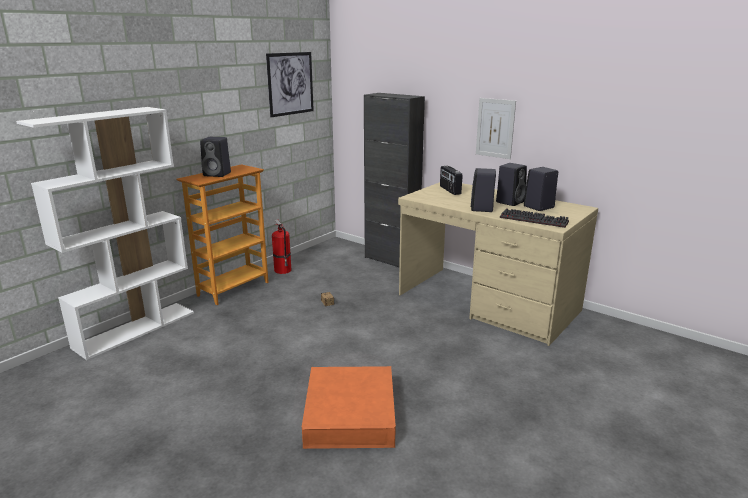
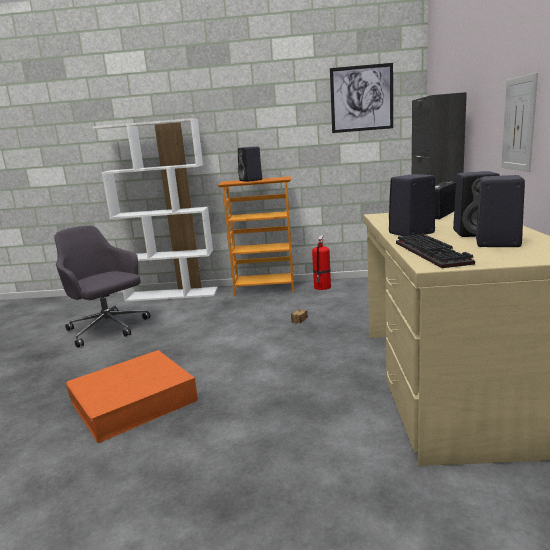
camera: 55 degrees right, 5 degrees down
none -> grey office chair [54,225,150,348]

